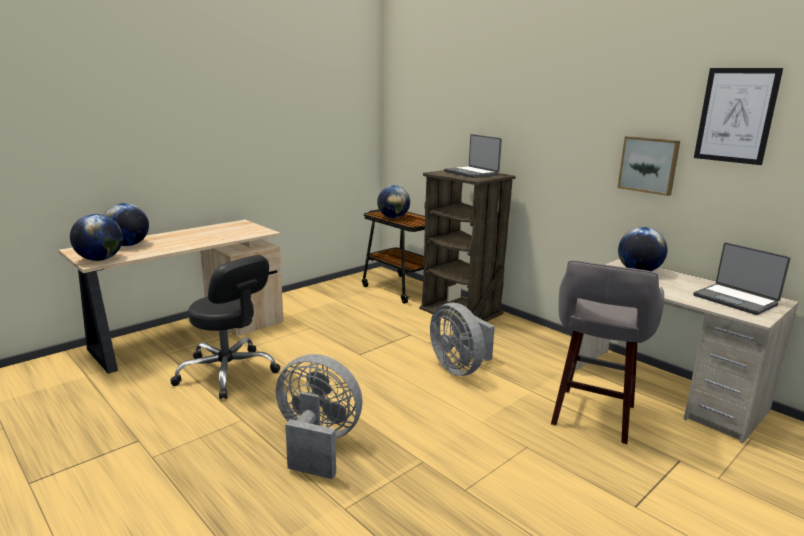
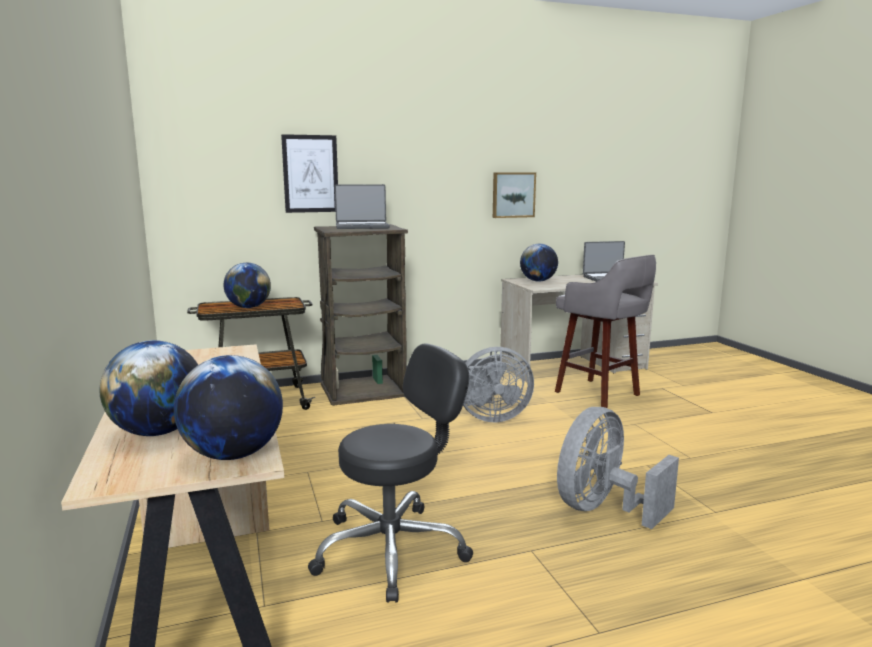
camera: 65 degrees left, 5 degrees down
picture [694,68,783,165] -> picture moved to [281,134,338,213]

